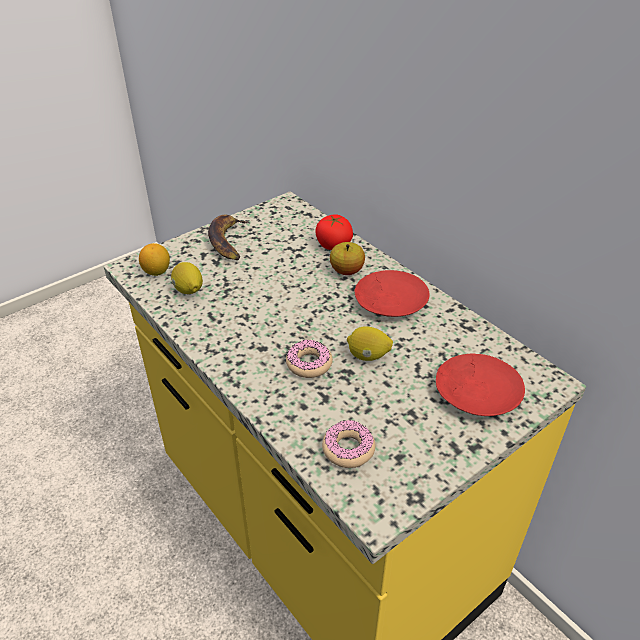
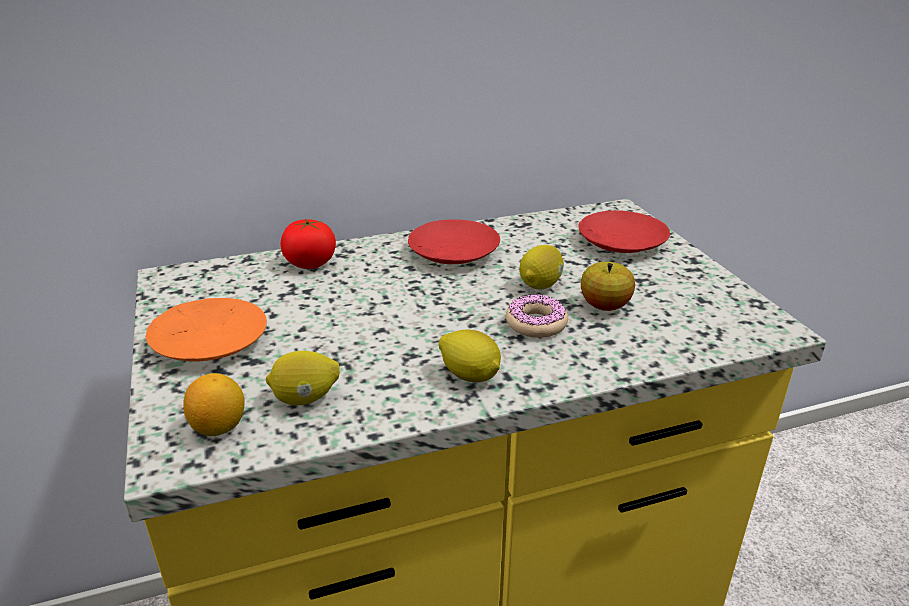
camera: 70 degrees left, 10 degrees down
banana [208,215,249,260] -> orange plate [145,298,267,361]
donut [322,420,375,468] -> none
apple [330,242,365,275] -> apple moved to [581,262,635,311]
none -> lemon [439,329,501,382]

